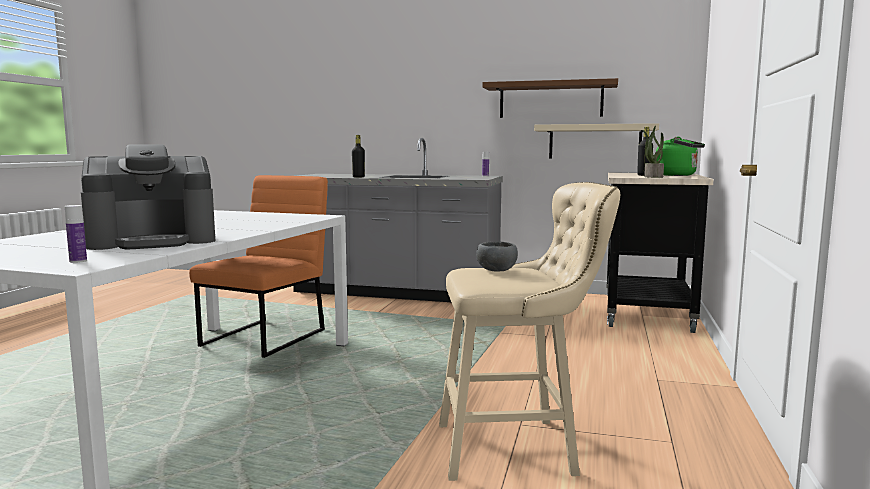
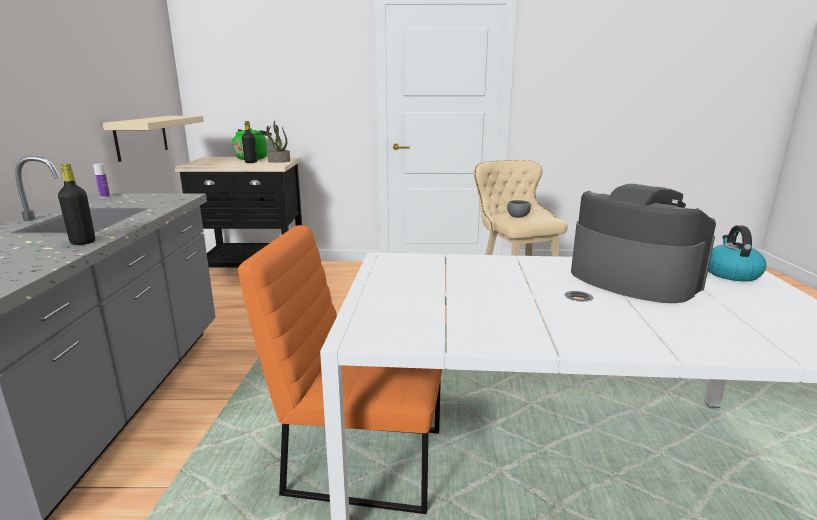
camera: 105 degrees left, 10 degrees up
bottle [65,205,87,263] -> kettle [708,225,767,281]
brown shelf [482,78,618,118] -> none

